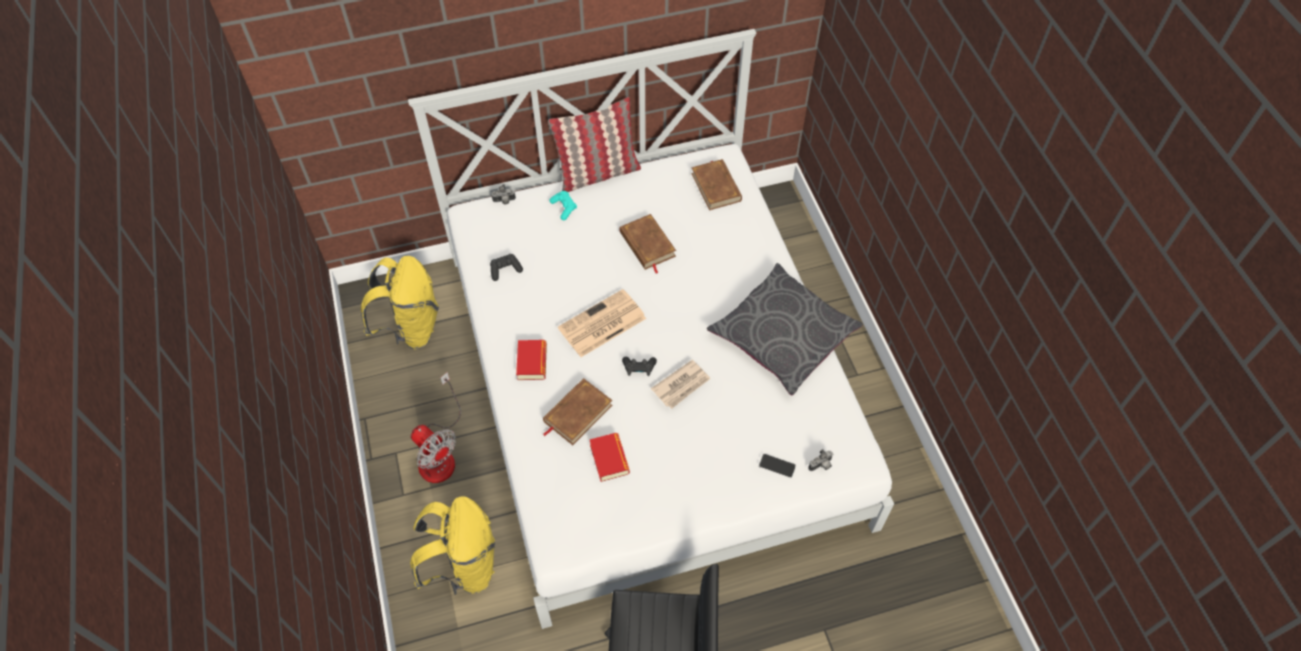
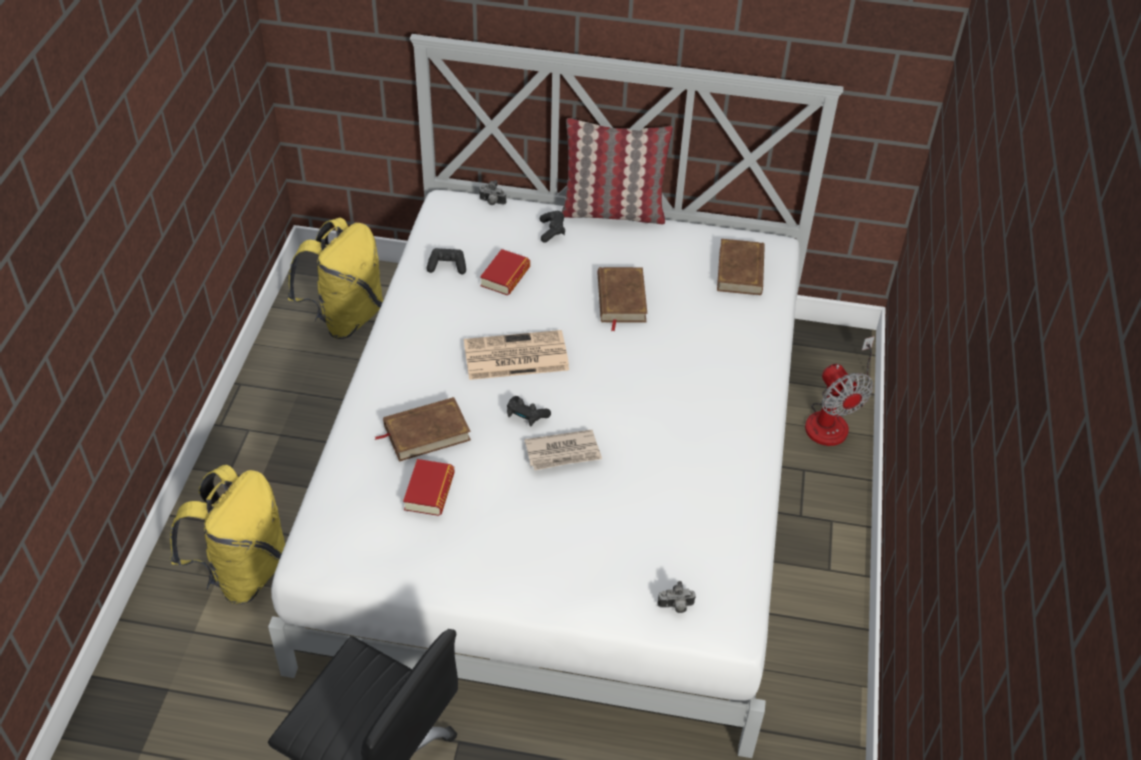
camera: 25 degrees right, 10 degrees down
fan [411,372,461,483] -> fan moved to [805,336,875,446]
book [516,340,547,380] -> book moved to [480,249,530,295]
turquoise game controller [549,191,577,220] -> black game controller [540,211,565,243]
grey pillow [707,263,863,396] -> none
phone [759,454,796,478] -> none

